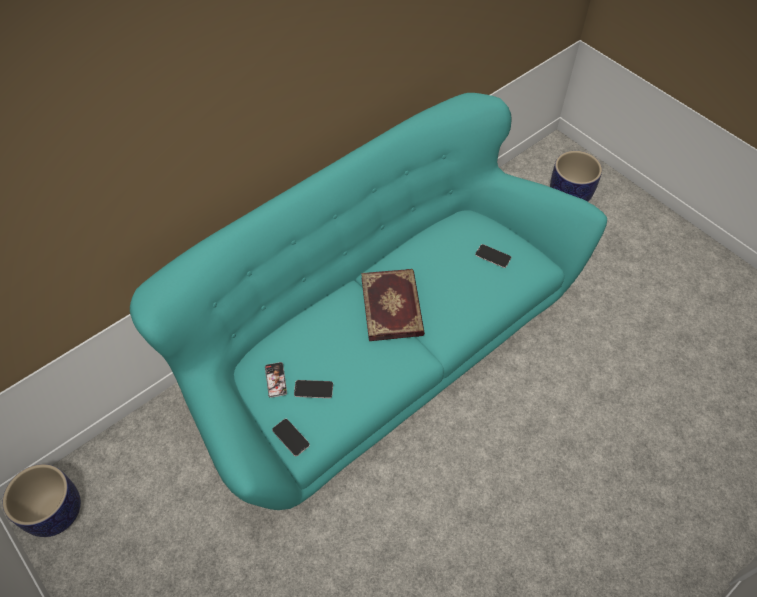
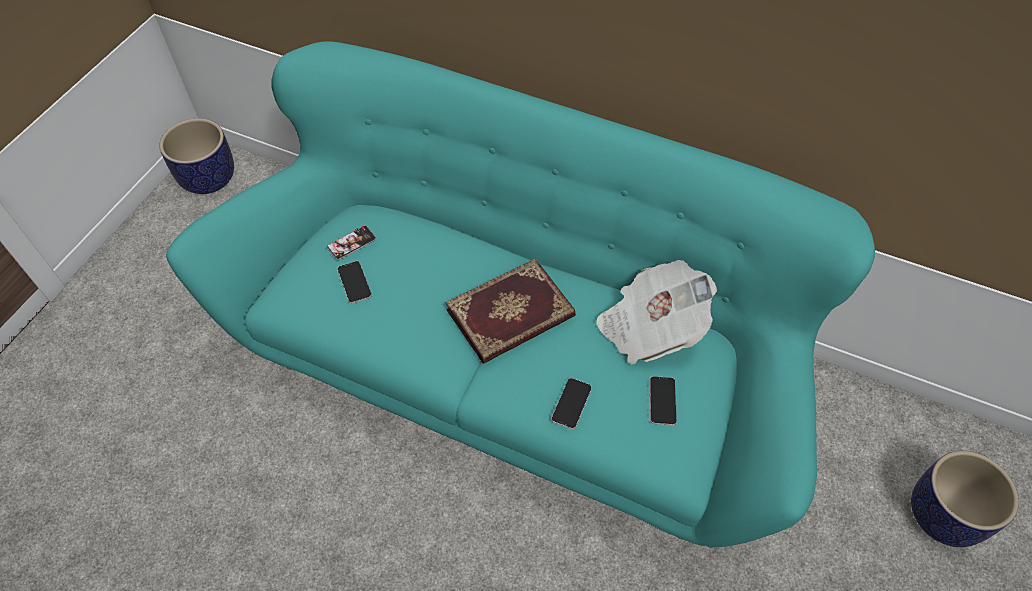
camera: 65 degrees right, 0 degrees up
phone [272,419,310,456] -> phone moved to [551,378,592,429]
none -> newspaper [596,260,717,365]

